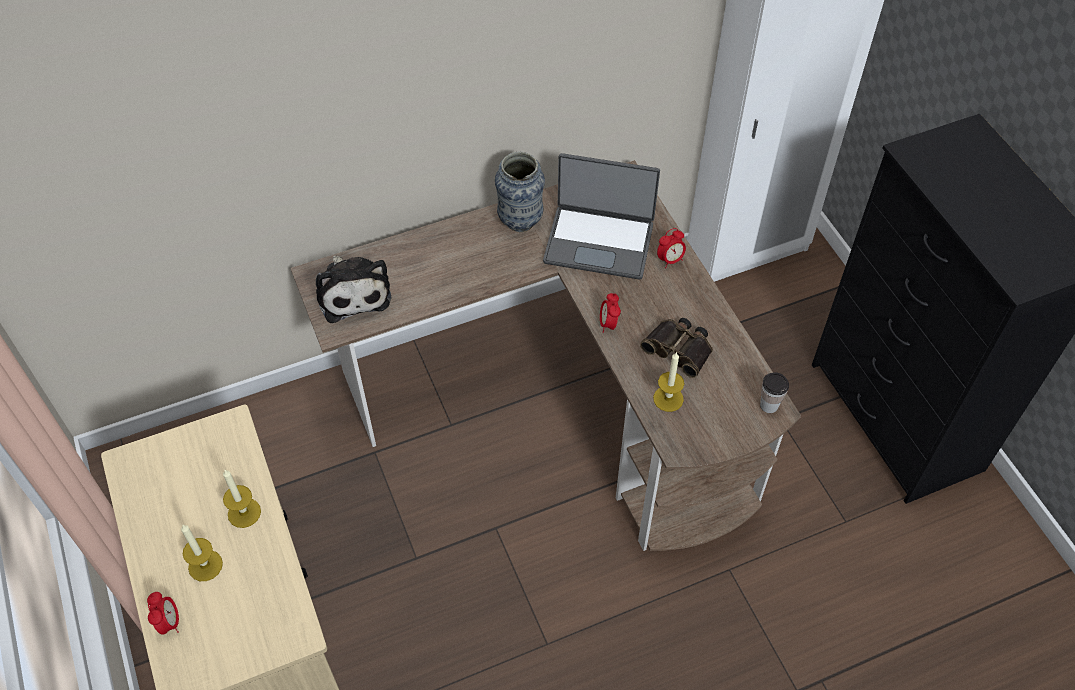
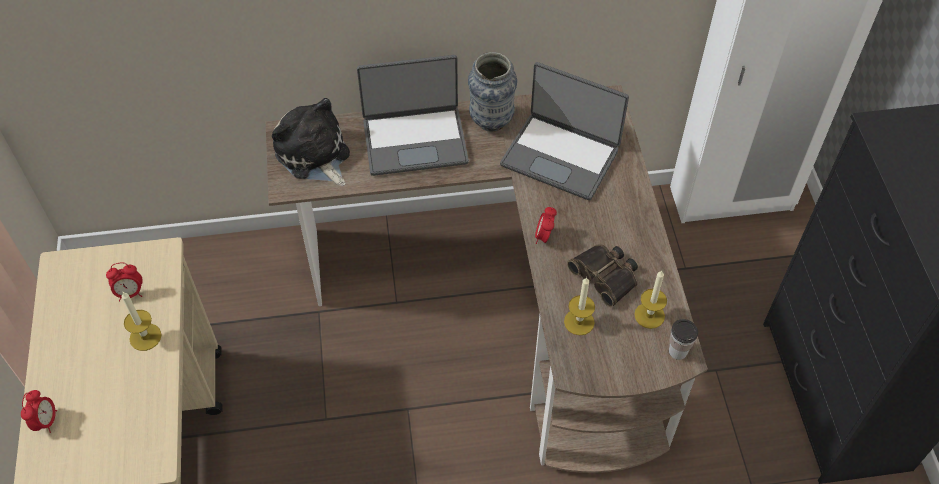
camera: 15 degrees right, 0 degrees up
candle [181,524,223,581] -> candle moved to [634,271,667,329]
plush toy [316,256,392,323] -> plush toy turned 150 degrees clockwise [272,98,350,186]
alarm clock [657,228,686,268] -> alarm clock moved to [106,262,143,302]
none -> laptop [357,55,469,176]

